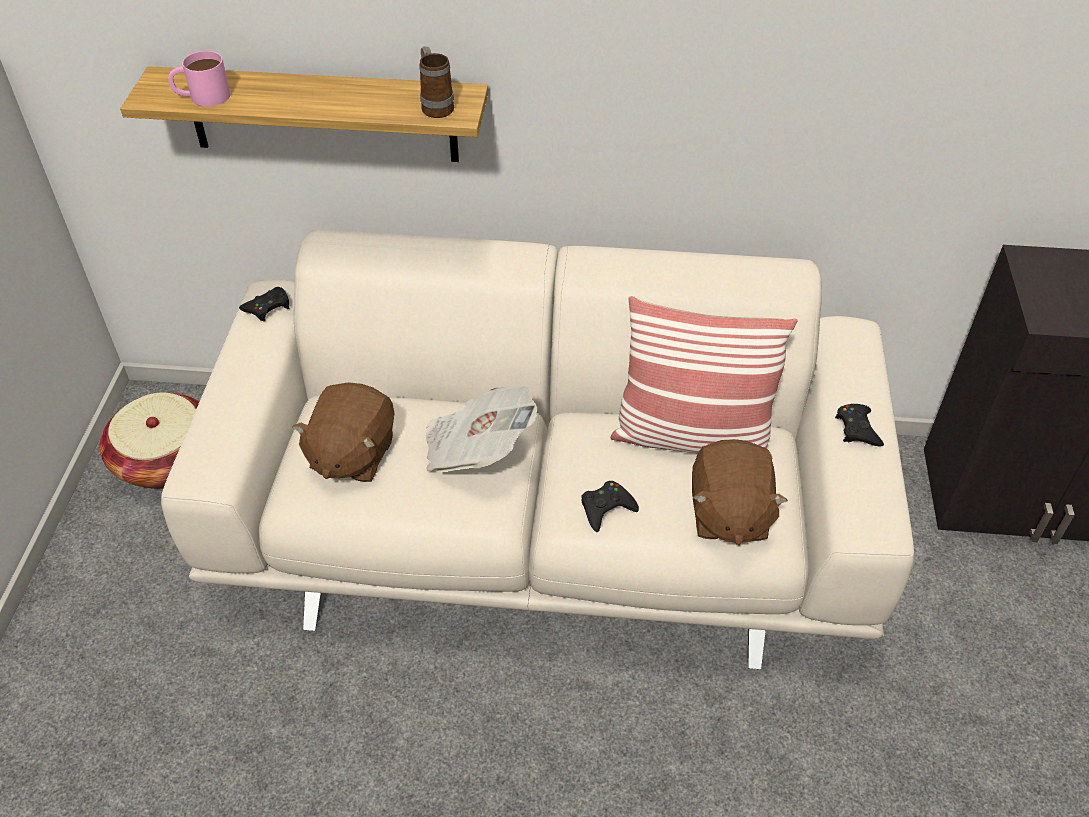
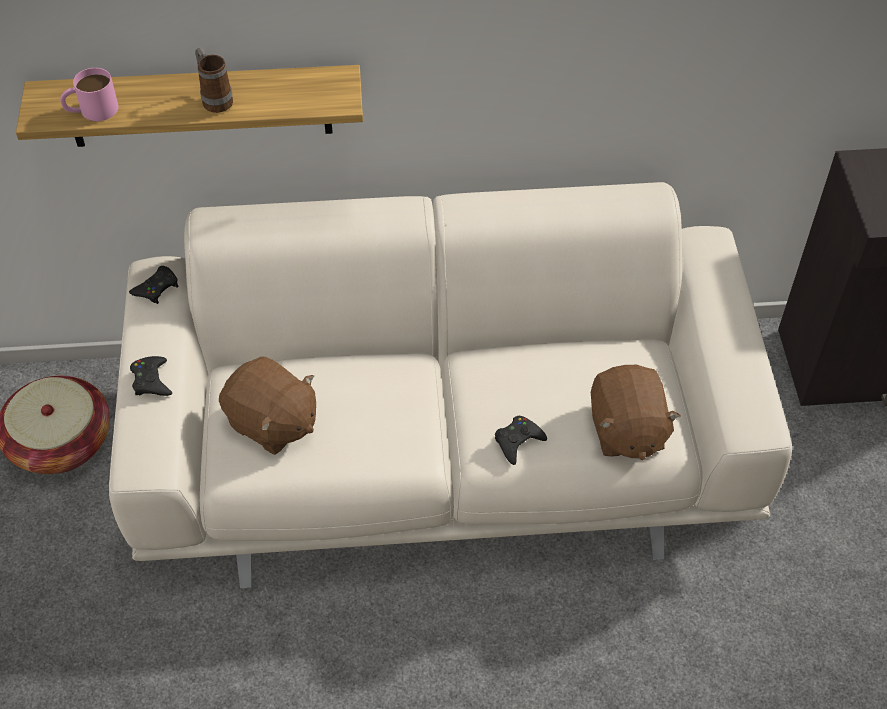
camera: 10 degrees left, 5 degrees up
brown plush toy [292,383,394,482] -> brown plush toy turned 60 degrees counterclockwise [219,357,316,455]
mug [419,46,454,118] -> mug moved to [195,48,233,113]
newspaper [426,386,537,472] -> none
pillow [610,296,798,459] -> none
black game controller [835,404,884,447] -> black game controller moved to [130,356,172,396]

